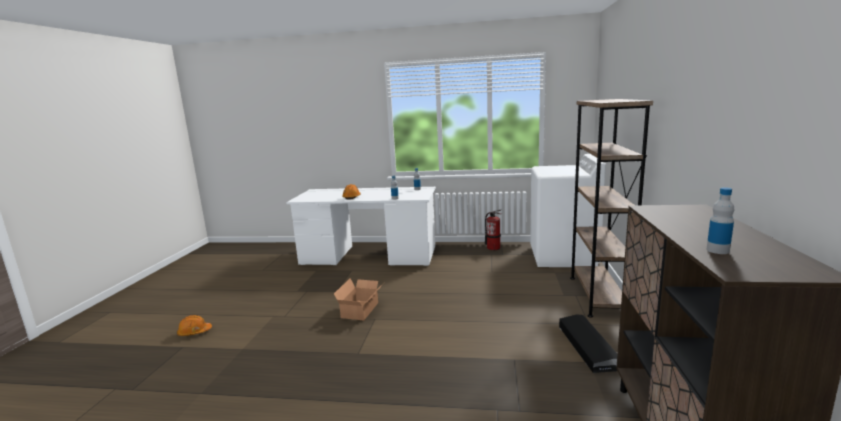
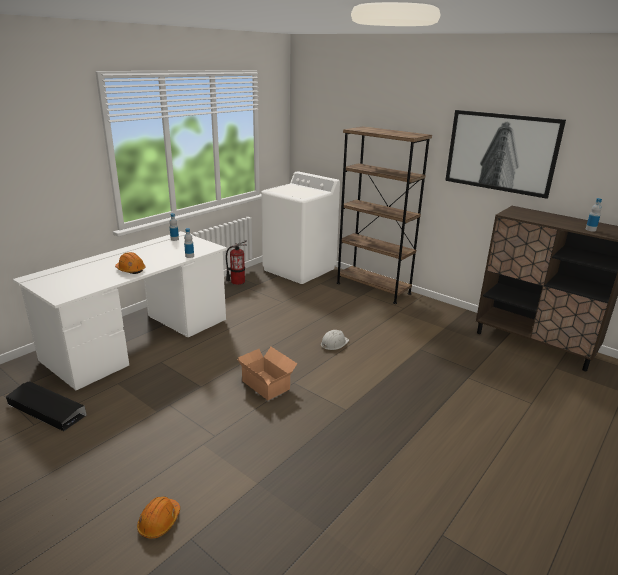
camera: 60 degrees left, 10 degrees up
black storage box [559,314,617,373] -> black storage box moved to [6,381,87,431]
none -> white hard hat [321,330,349,350]
none -> picture [445,110,566,199]

